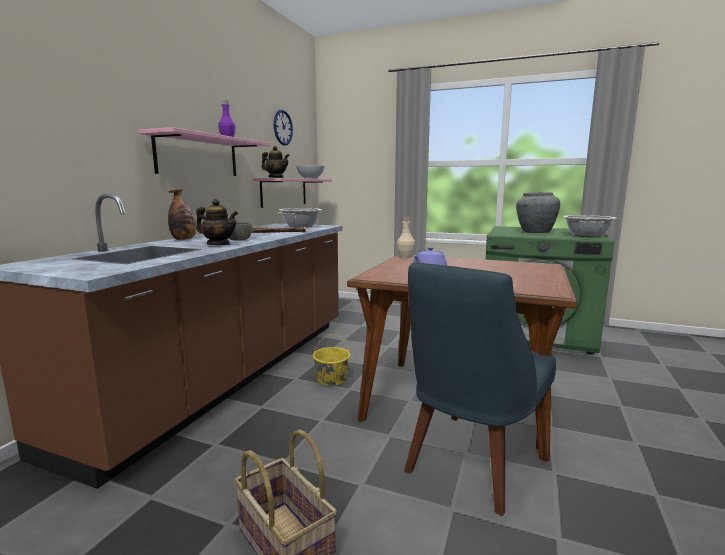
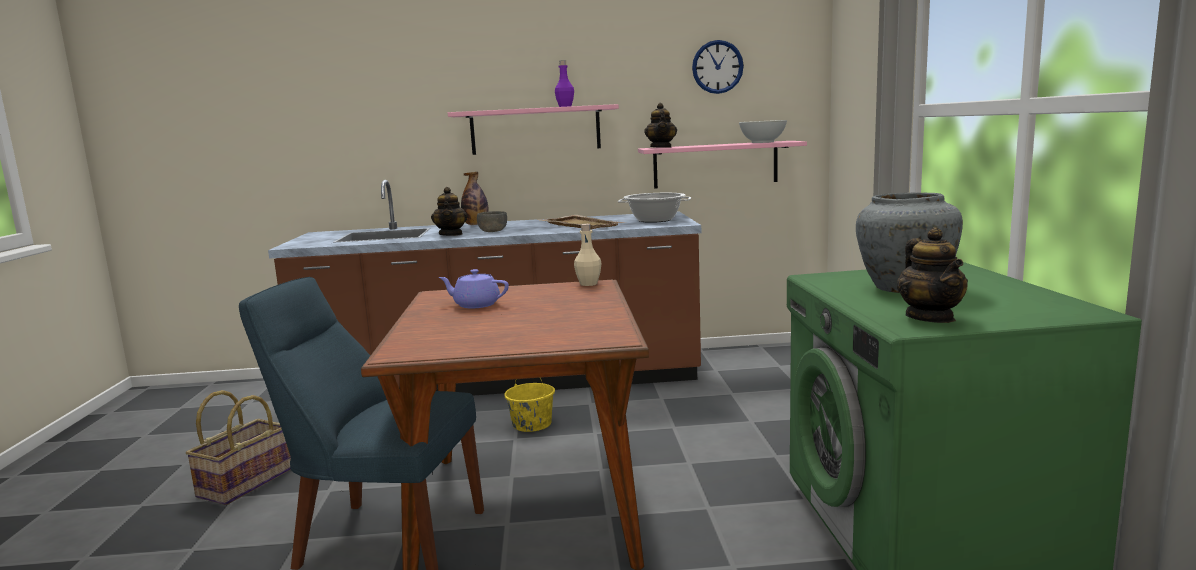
camera: 65 degrees right, 0 degrees up
cooking pot [563,215,617,237] -> teapot [897,227,968,323]

